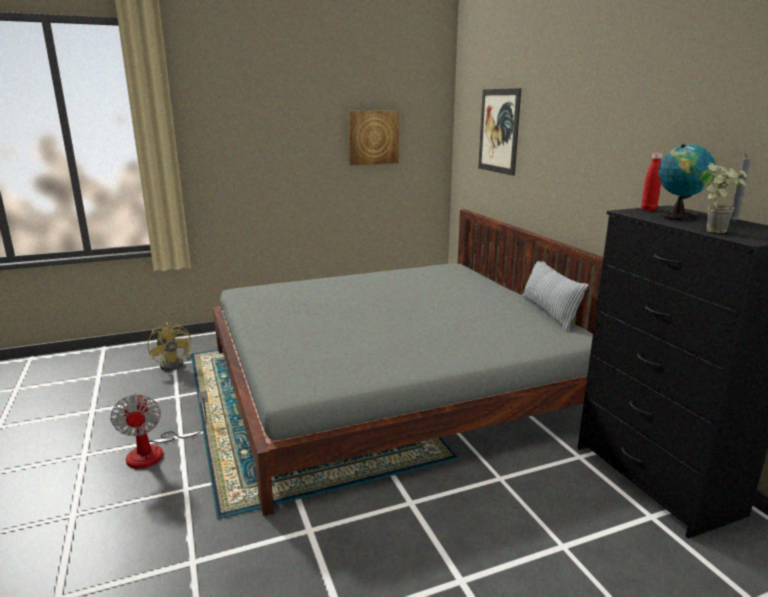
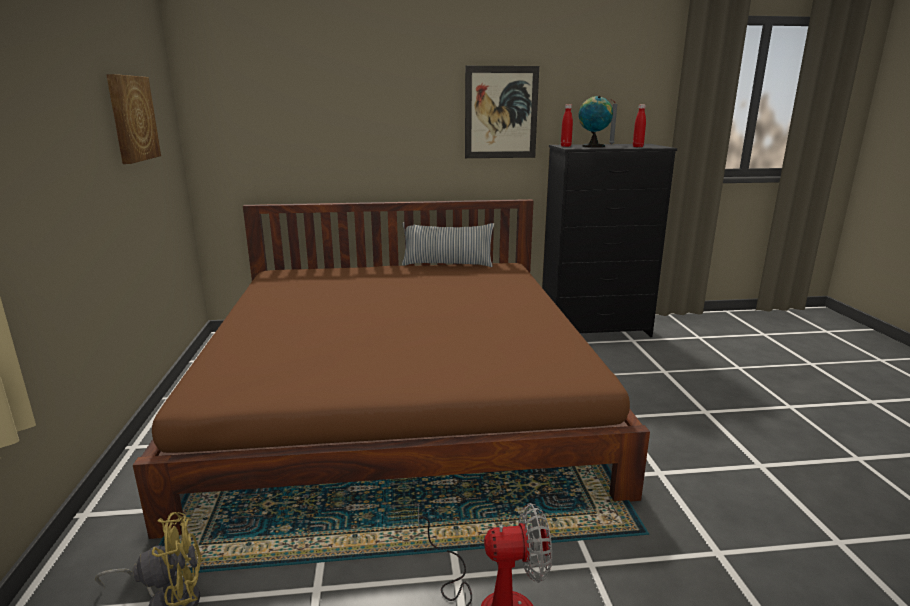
camera: 75 degrees left, 0 degrees up
grey bed [213,209,603,516] -> brown bed [133,199,650,539]
picture [478,88,521,176] -> picture moved to [465,66,539,158]
potted plant [706,163,747,233] -> red bottle [633,104,646,147]

